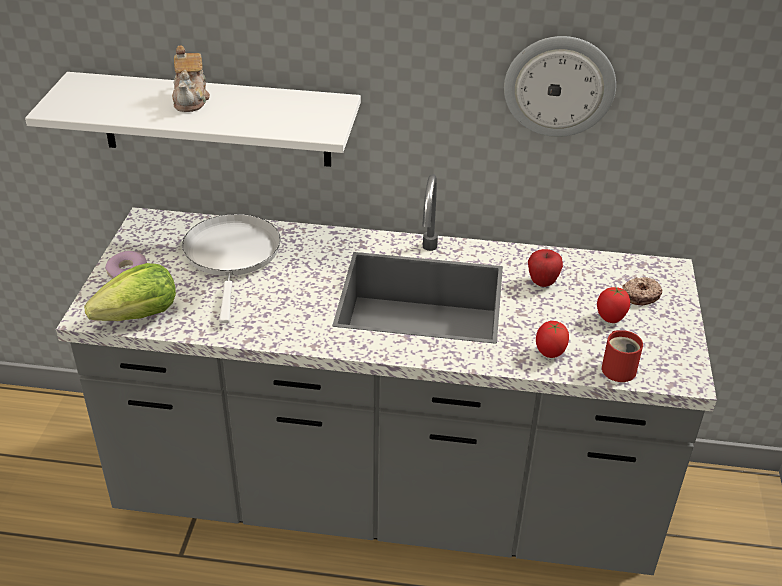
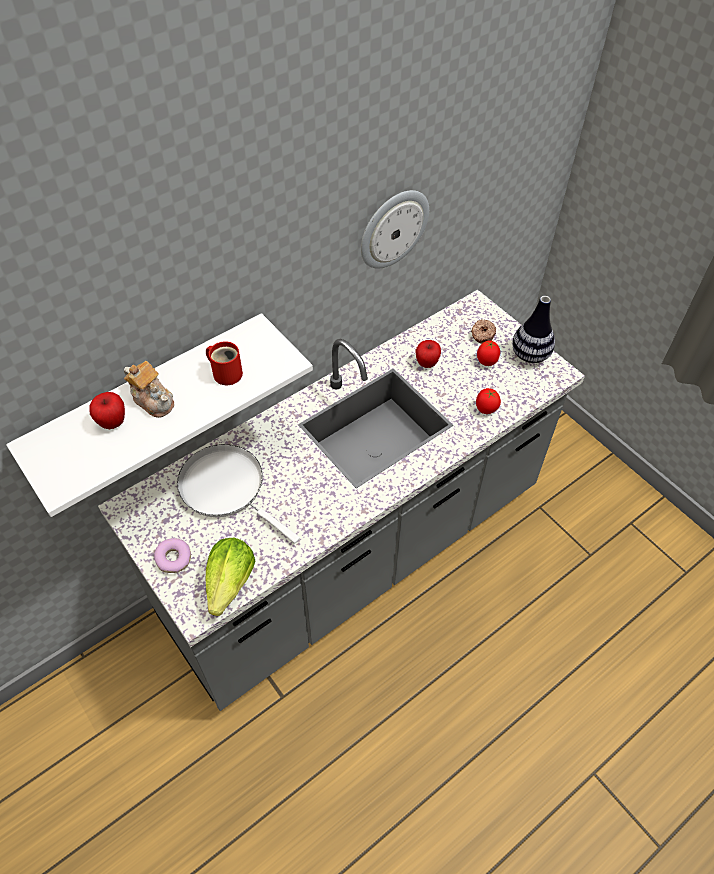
camera: 45 degrees left, 15 degrees up
red mug [602,330,643,382] -> red mug moved to [206,341,243,385]
none -> apple [89,392,125,429]
none -> vase [512,296,555,363]

